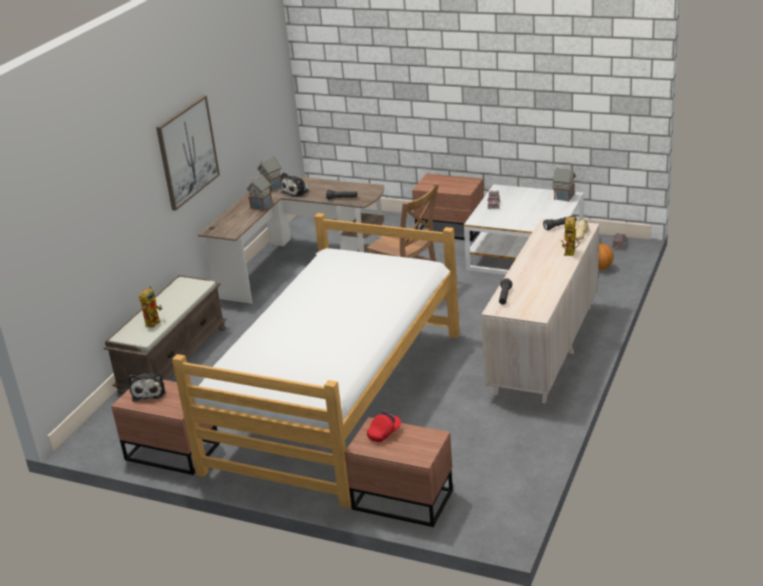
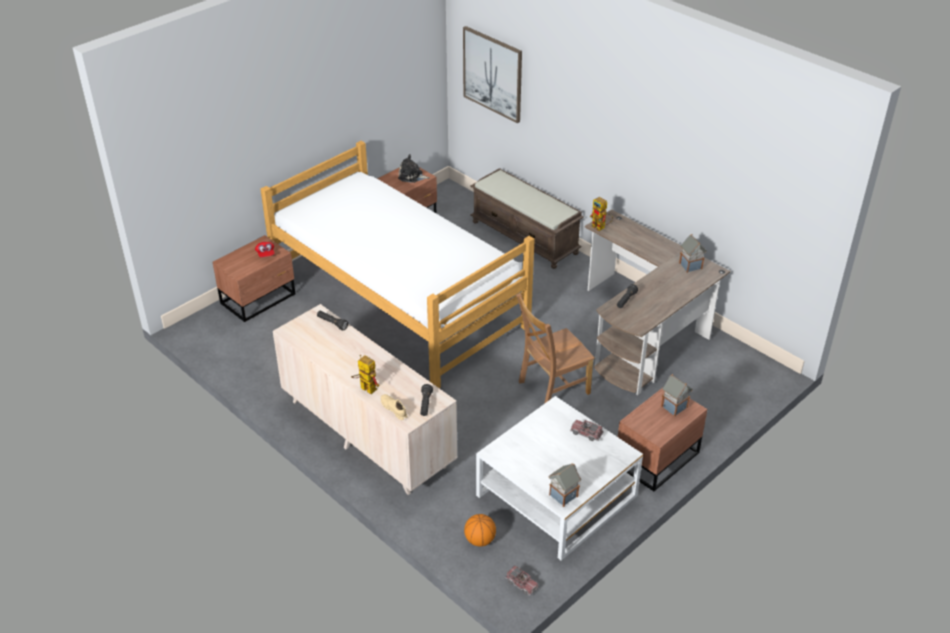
camera: 110 degrees right, 10 degrees up
toy robot [139,286,162,328] -> toy robot moved to [590,197,613,231]
picture [156,95,220,211] -> picture moved to [463,26,522,123]
toy house [247,174,273,211] -> toy house moved to [661,374,693,416]
plush toy [281,172,310,197] -> none

